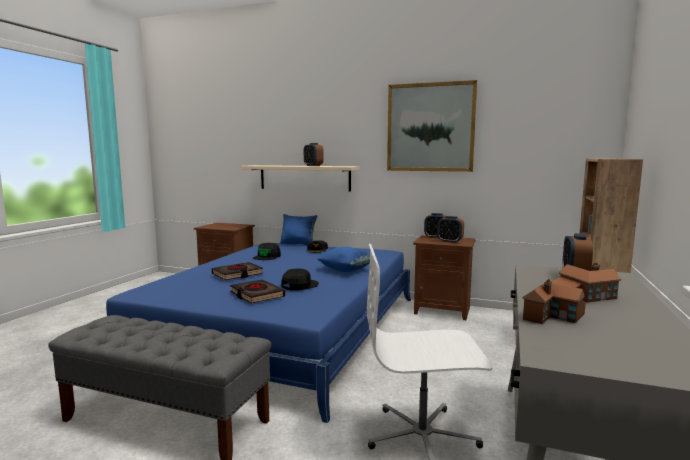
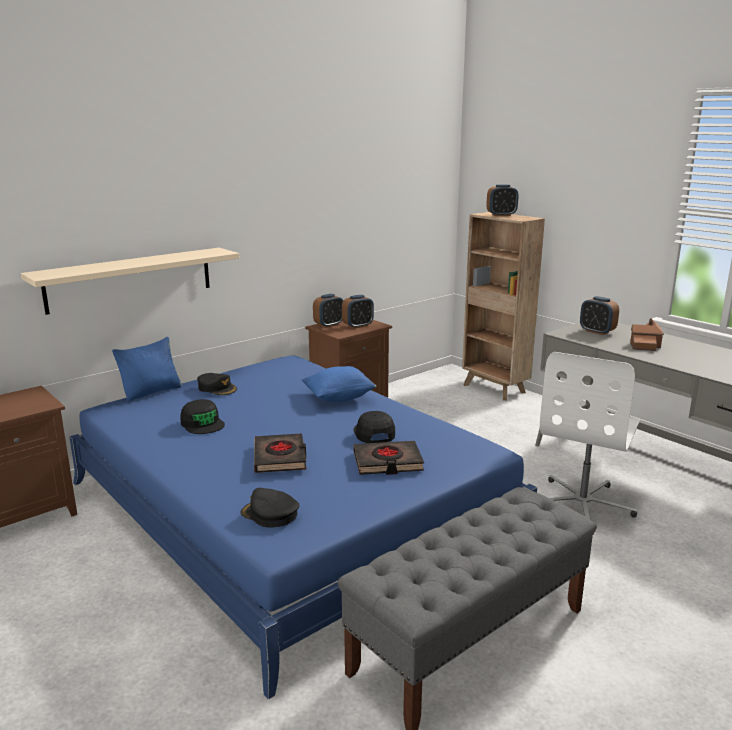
camera: 60 degrees left, 10 degrees up
alarm clock [304,143,324,166] -> alarm clock moved to [486,184,519,216]
picture [387,80,477,172] -> none
toy house [522,279,586,324] -> none
none -> black cap [240,488,300,527]

